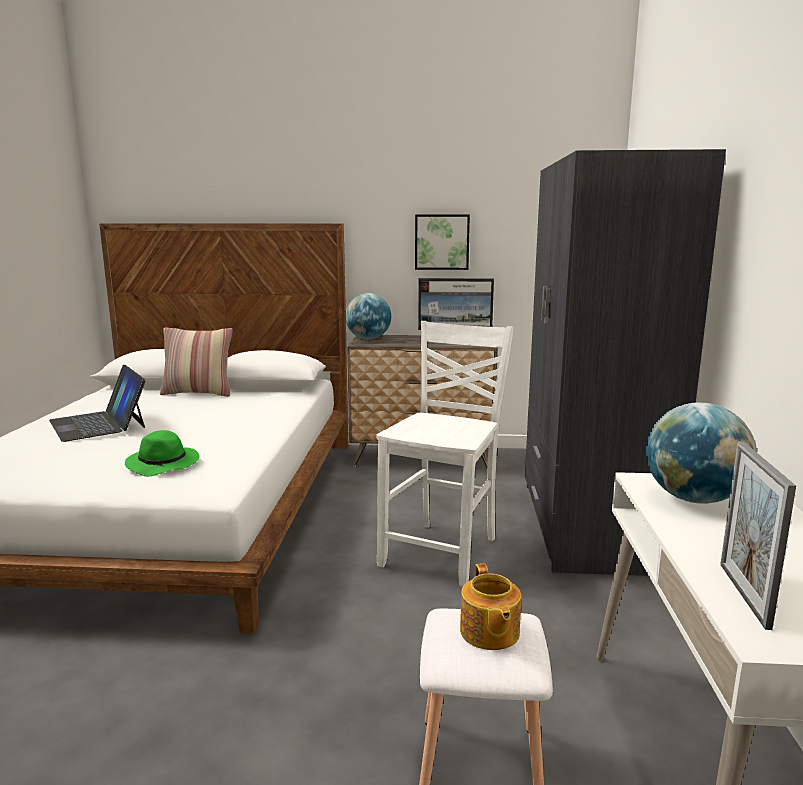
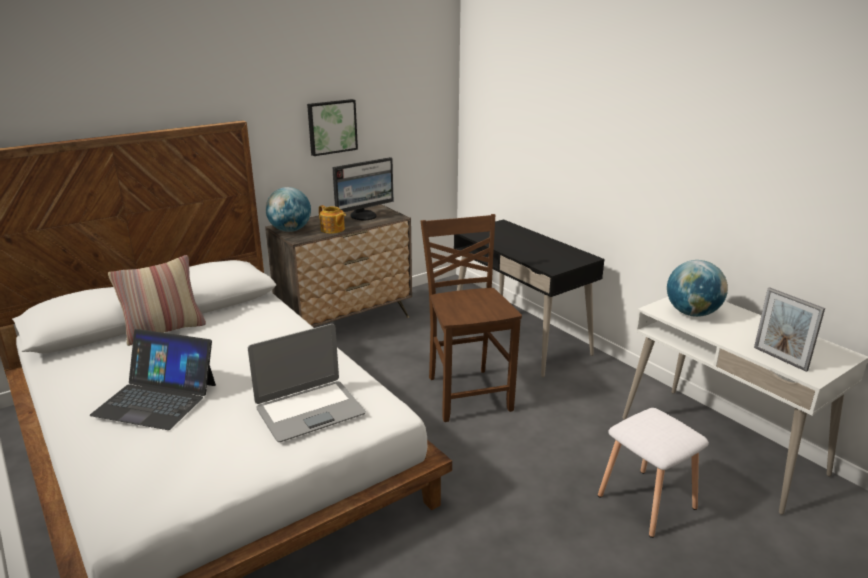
camera: 40 degrees left, 10 degrees up
green hat [125,430,200,476] -> laptop [248,324,366,442]
white chair [377,321,514,587] -> brown chair [421,214,522,422]
teapot [460,563,521,650] -> teapot moved to [319,205,346,234]
grey wardrobe [525,149,726,576] -> black desk [454,219,605,377]

